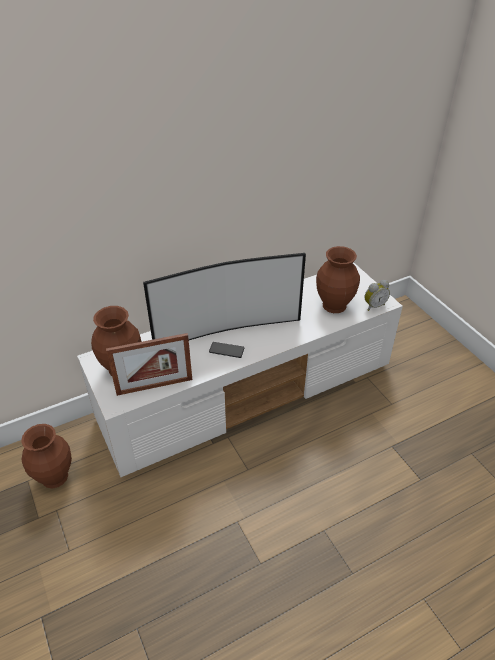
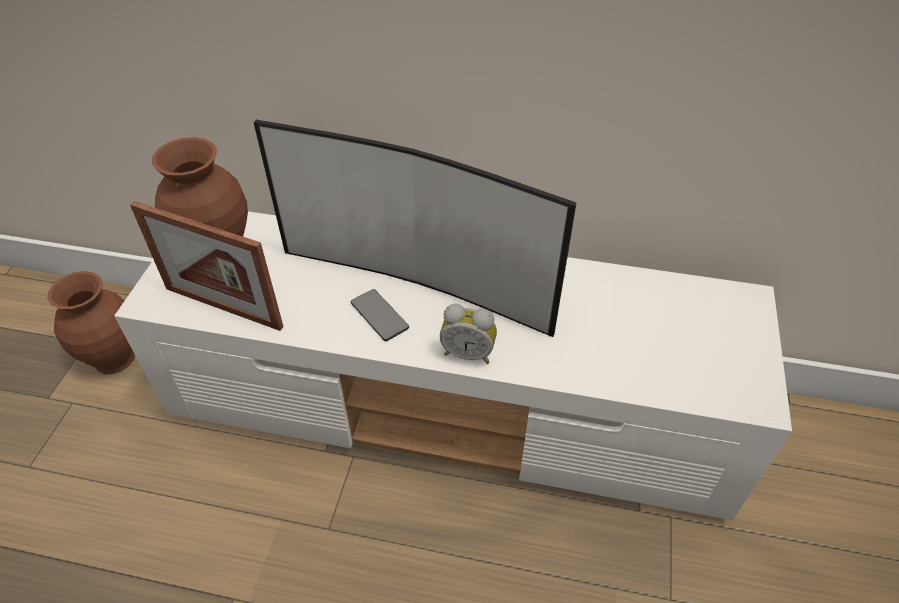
camera: 40 degrees right, 5 degrees up
brown vase [316,246,360,313] -> none
alarm clock [364,280,390,311] -> alarm clock moved to [440,304,497,364]

